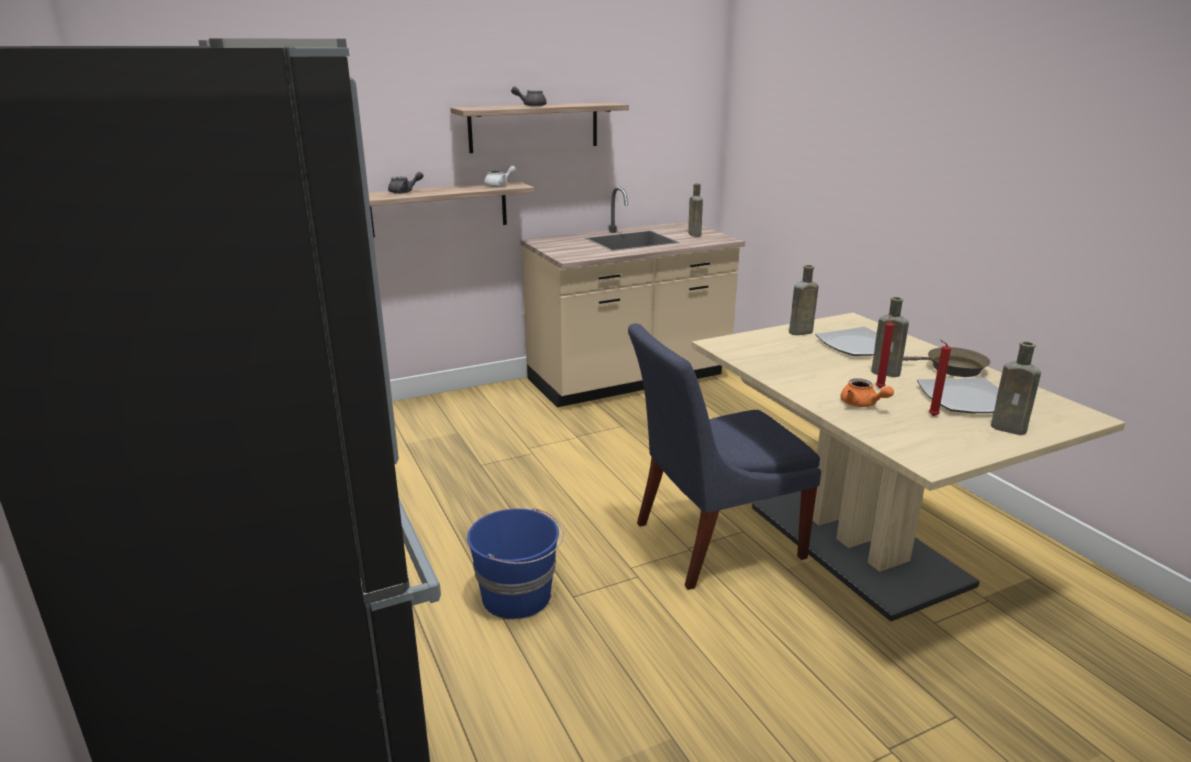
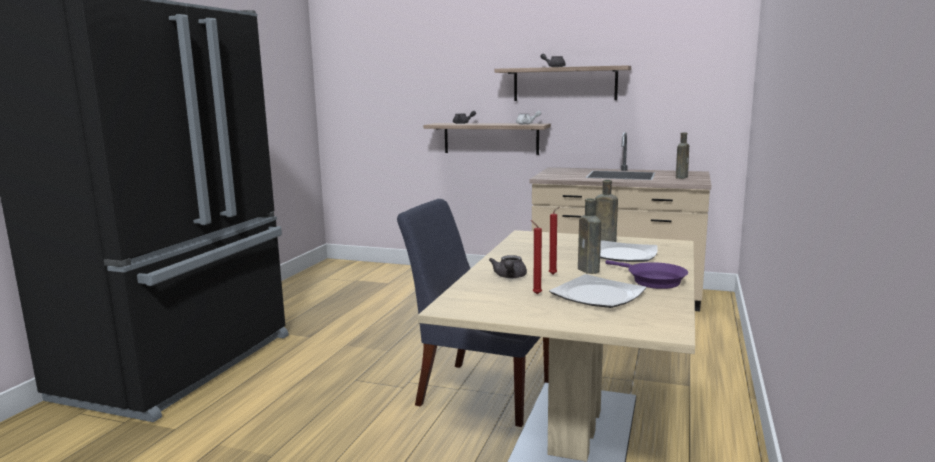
camera: 45 degrees right, 10 degrees down
blue bucket [467,508,564,619] -> none
orange teapot [840,378,894,407] -> grey teapot [489,255,527,278]
brown frying pan [903,347,990,377] -> purple frying pan [605,260,688,289]
brown bottle [991,341,1041,435] -> none

